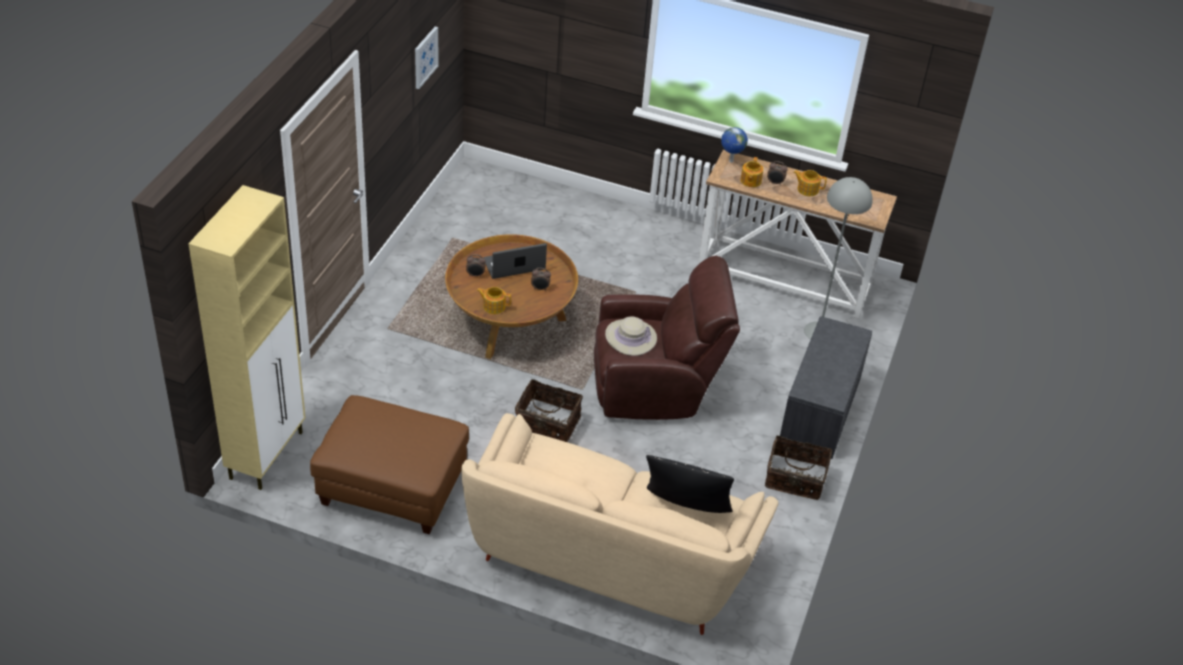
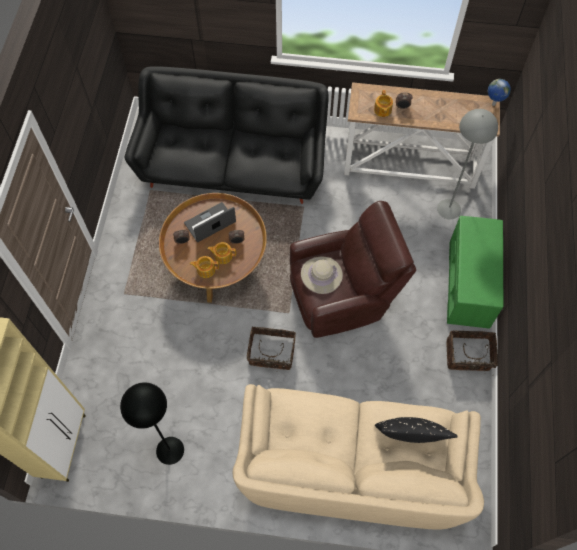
camera: 10 degrees left, 20 degrees up
brown ottoman [310,395,469,534] -> black floor lamp [120,382,184,465]
picture [415,27,439,89] -> none
globe [721,127,748,162] -> globe moved to [488,79,511,106]
grey bench [780,316,872,459] -> green bench [447,216,503,329]
teapot [793,170,827,196] -> teapot moved to [207,242,236,264]
none -> black sofa [125,66,329,204]

